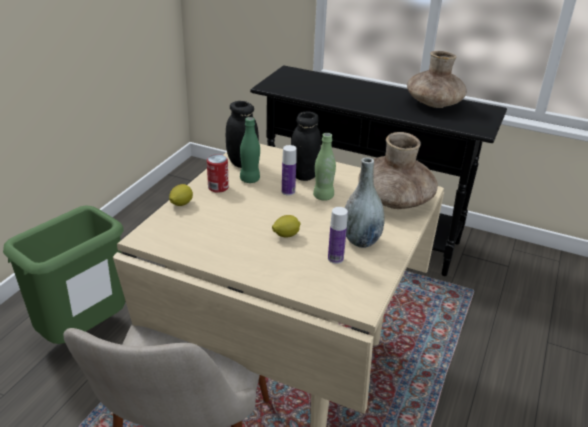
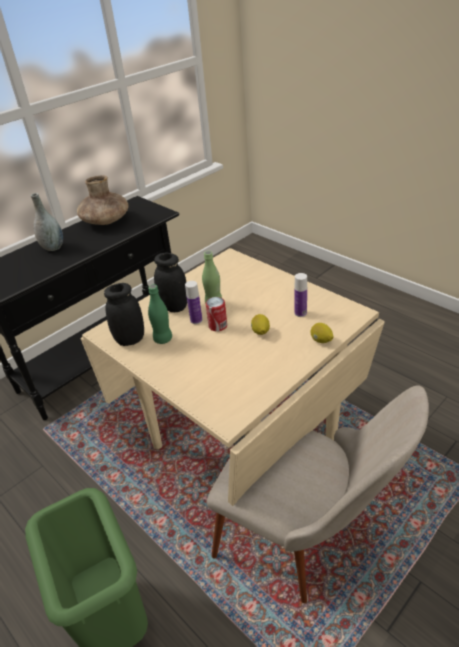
camera: 65 degrees left, 5 degrees up
lemon [169,184,193,206] -> lemon moved to [310,323,334,343]
can [207,154,229,193] -> can moved to [206,297,227,332]
grey vase [345,157,385,248] -> grey vase moved to [30,193,63,251]
brown vase [358,132,438,209] -> none

